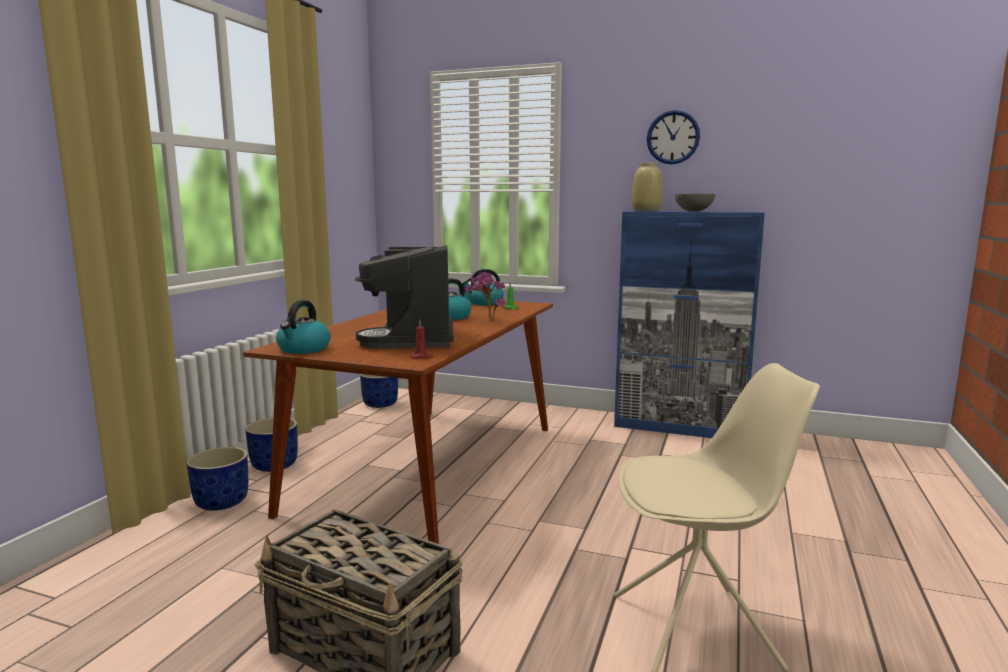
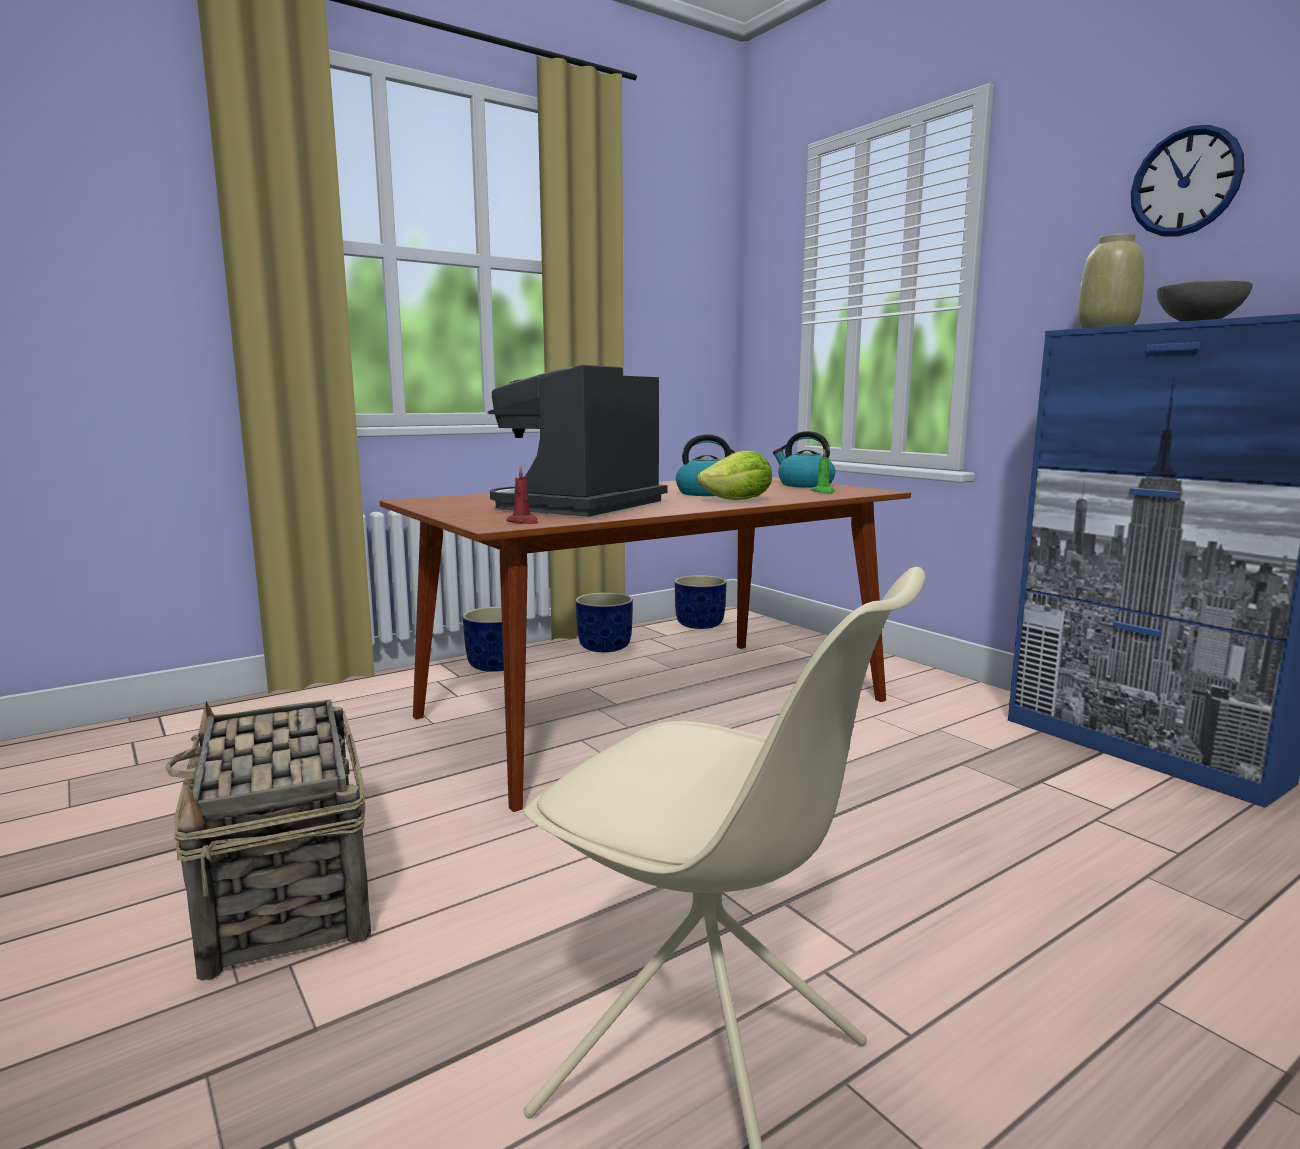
camera: 35 degrees right, 0 degrees up
blue planter [187,447,248,511] -> blue planter moved to [576,593,633,652]
kettle [276,300,331,354] -> none
potted plant [465,272,505,322] -> lettuce [697,450,772,500]

